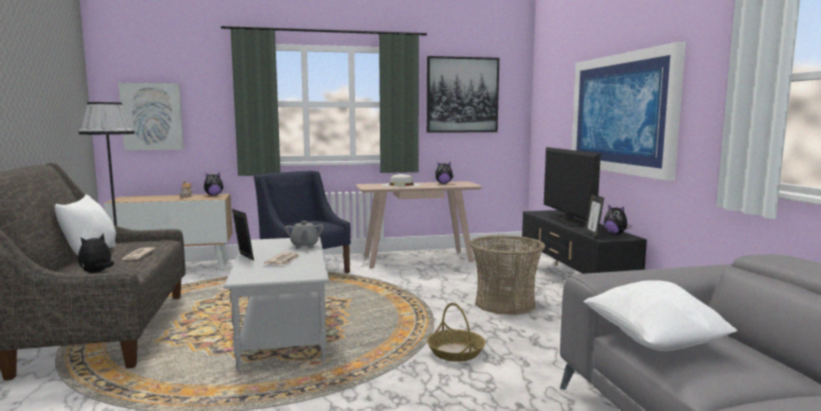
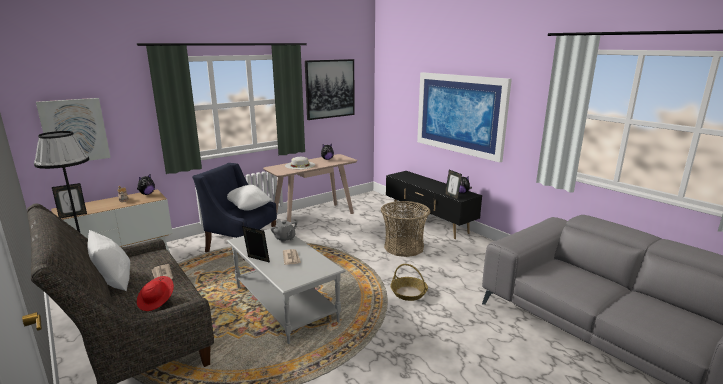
camera: 25 degrees left, 10 degrees up
plush toy [78,233,114,273] -> red hat [137,276,174,311]
television [544,147,601,227] -> none
white pillow [583,280,737,351] -> white pillow moved to [227,185,272,211]
none -> picture frame [52,183,87,218]

